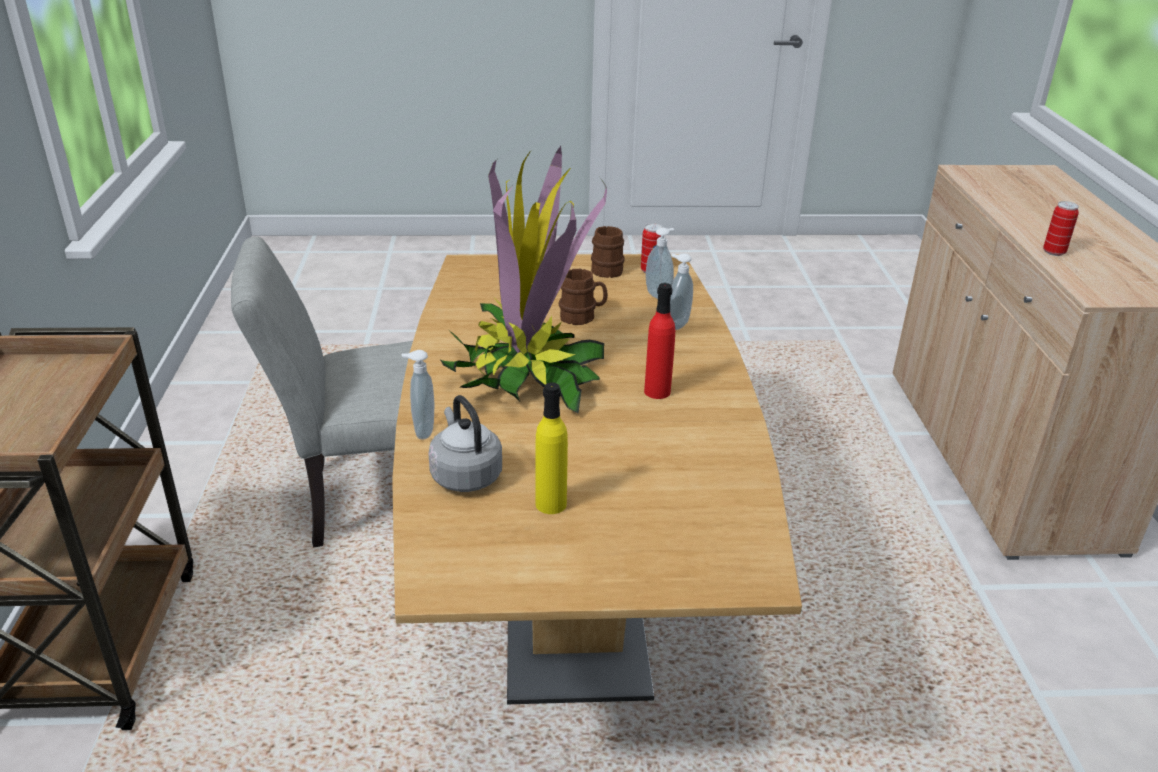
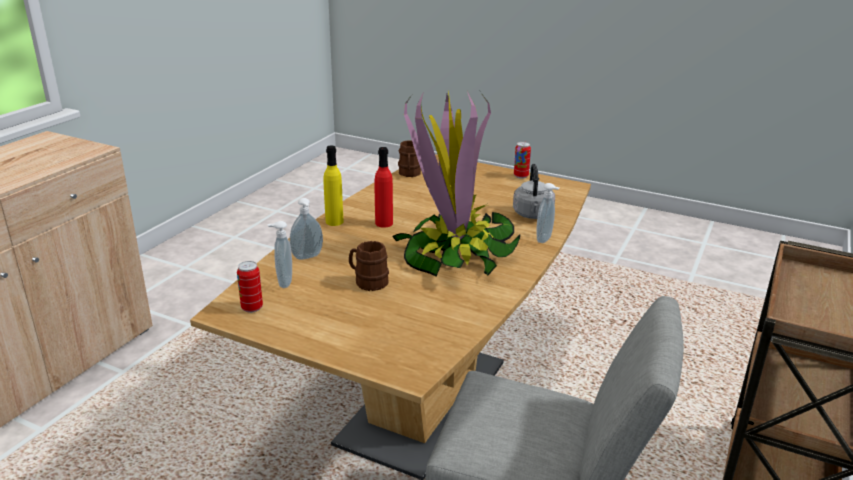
camera: 150 degrees left, 5 degrees down
yellow bottle [535,383,568,514] -> yellow bottle moved to [324,145,344,226]
brown mug [591,226,624,278] -> brown mug moved to [398,140,421,177]
can [1043,201,1079,256] -> can moved to [514,142,531,179]

